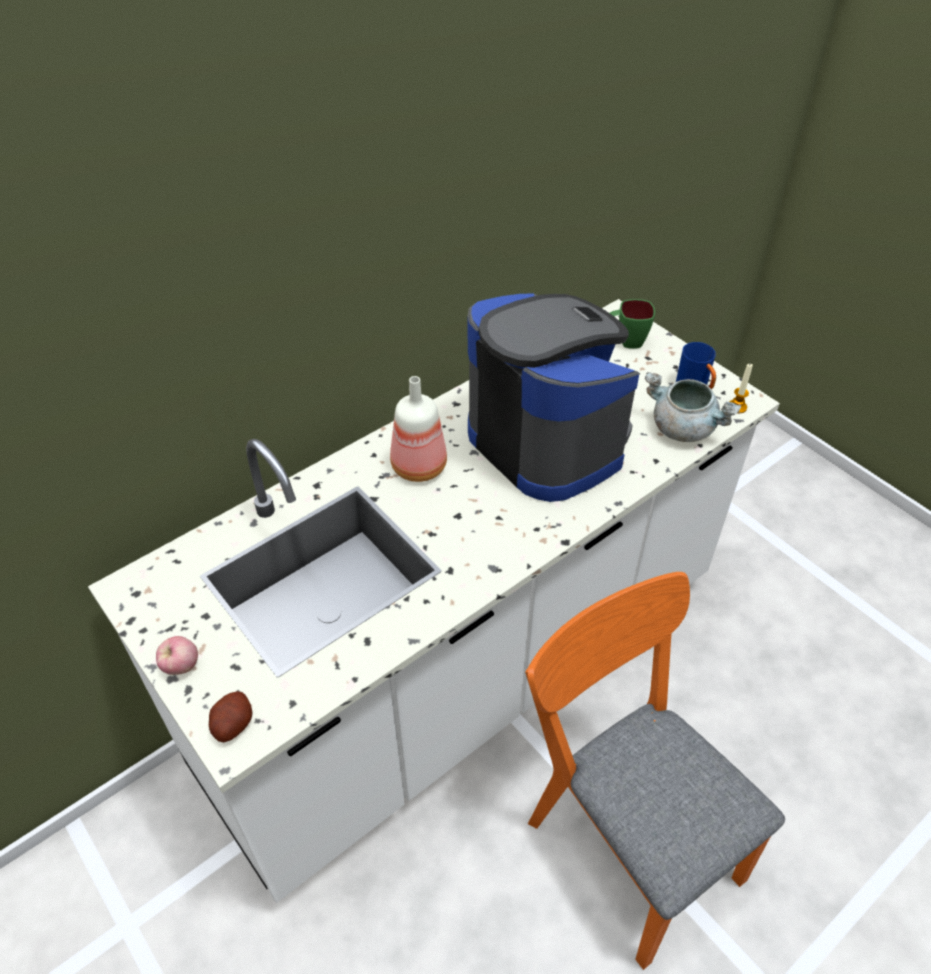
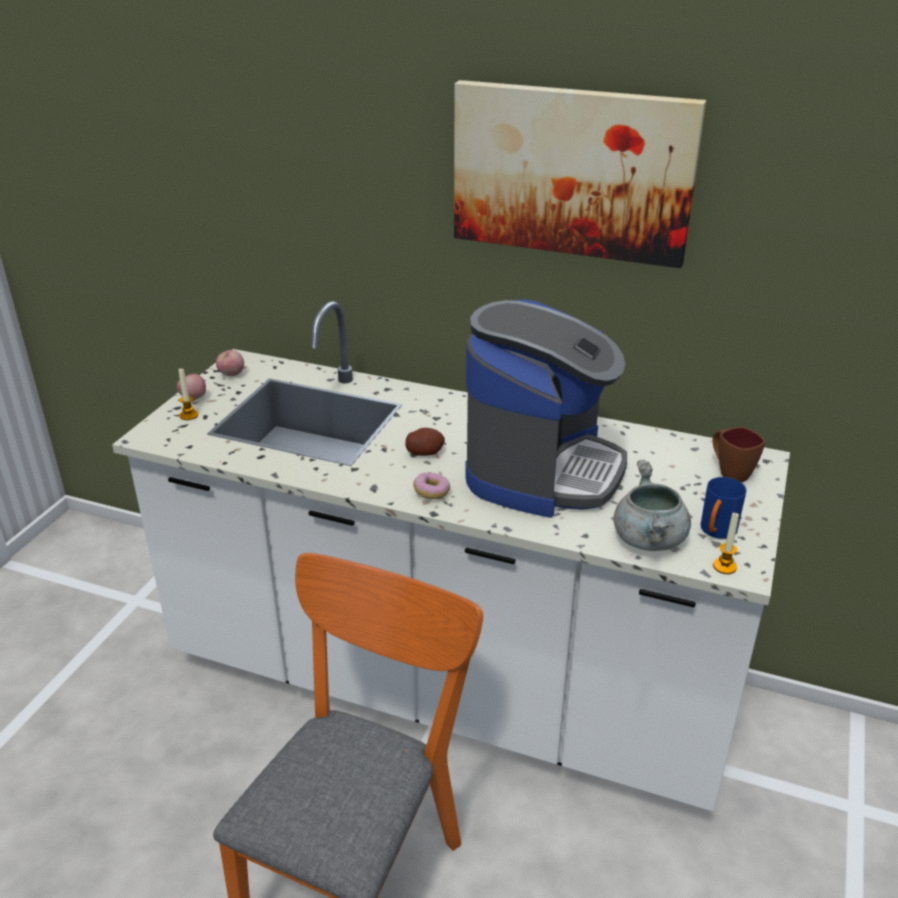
camera: 60 degrees right, 15 degrees down
potato [209,691,252,742] -> potato moved to [405,428,445,456]
bottle [390,376,447,482] -> none
green mug [610,299,655,349] -> brown mug [713,427,765,483]
none -> candle [178,369,198,420]
none -> apple [216,350,244,376]
none -> donut [413,472,450,499]
none -> picture [454,80,707,268]

